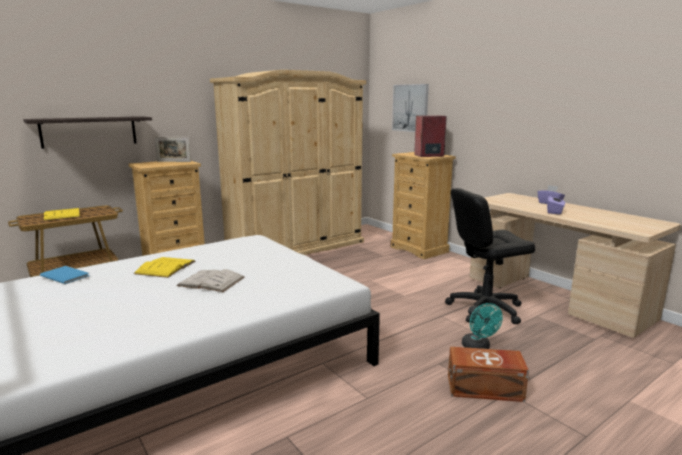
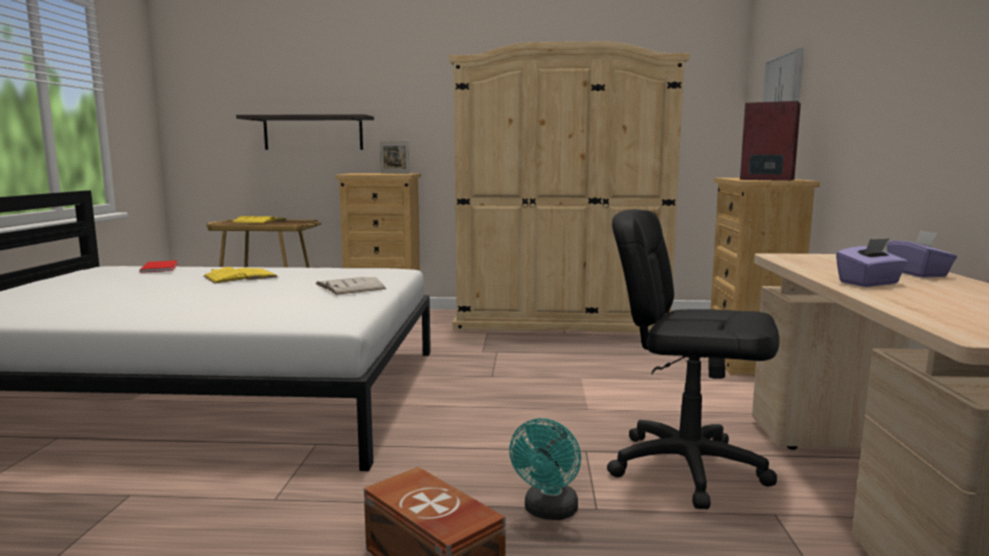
camera: 40 degrees right, 5 degrees down
blue book [40,266,90,284] -> red book [139,260,178,273]
white book [176,269,244,292] -> white book moved to [316,277,387,295]

